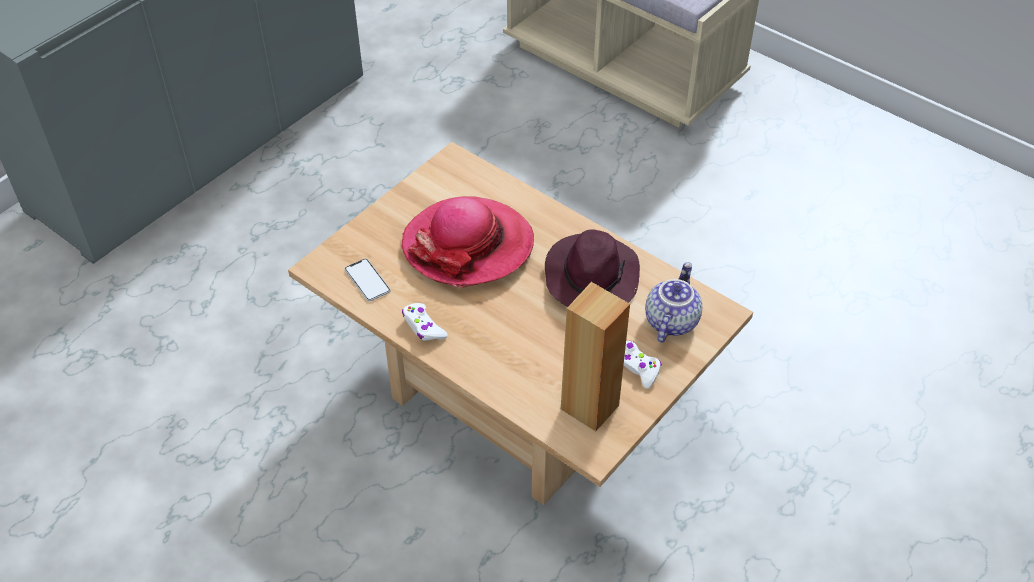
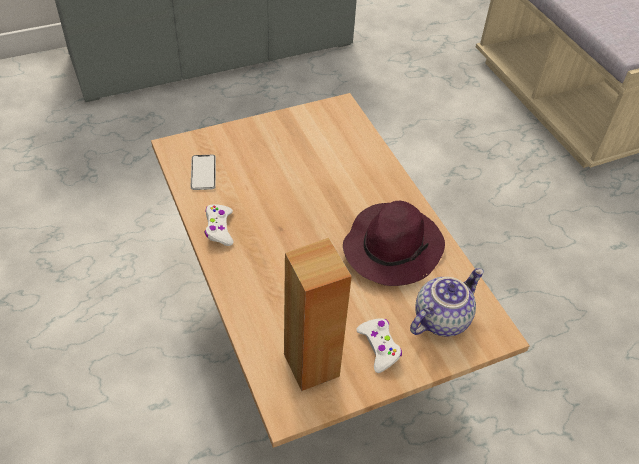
camera: 25 degrees right, 0 degrees up
hat [402,196,534,288] -> none

